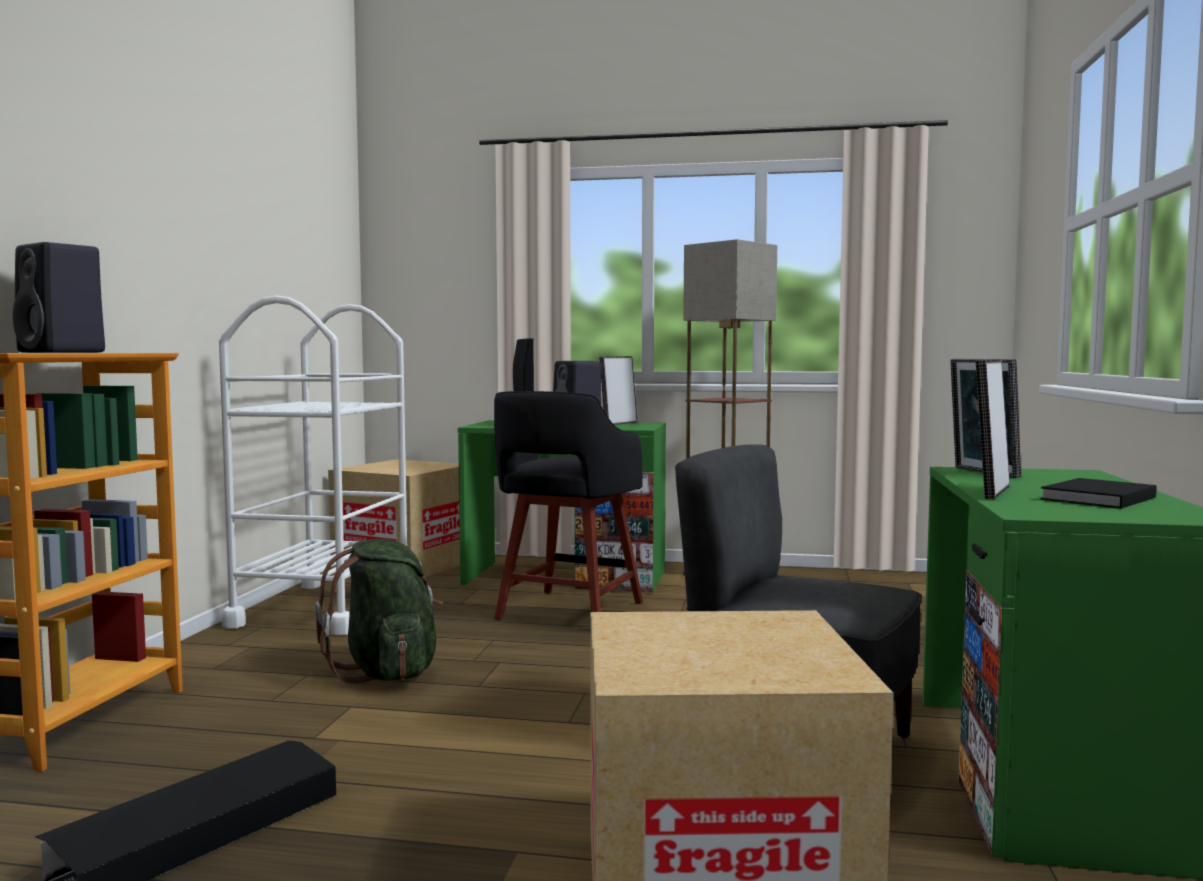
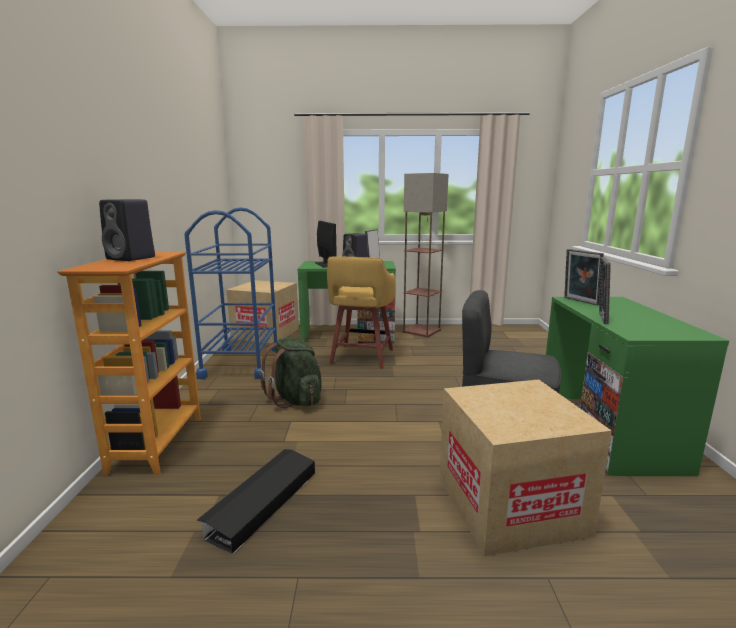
camera: 10 degrees left, 10 degrees up
white cart [219,296,407,635] -> blue cart [184,207,277,379]
black stool [494,391,643,620] -> yellow stool [327,256,396,369]
black book [1040,478,1157,509] -> none

